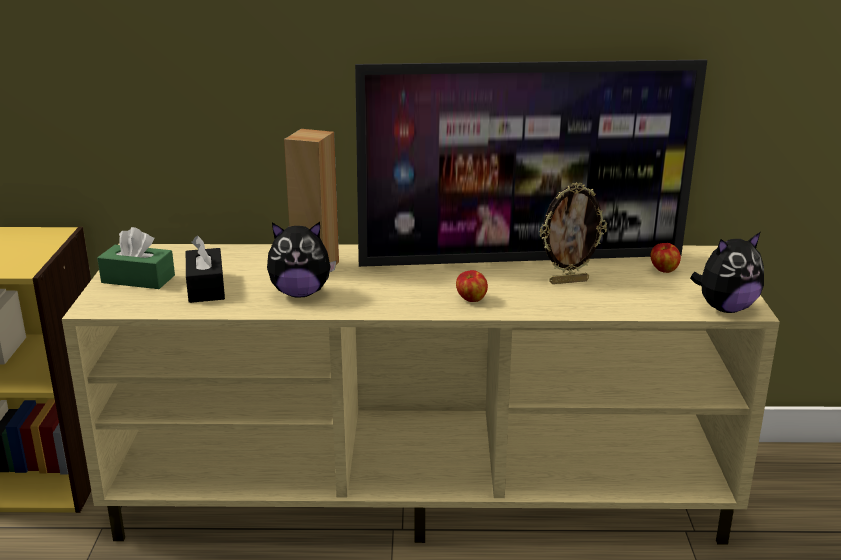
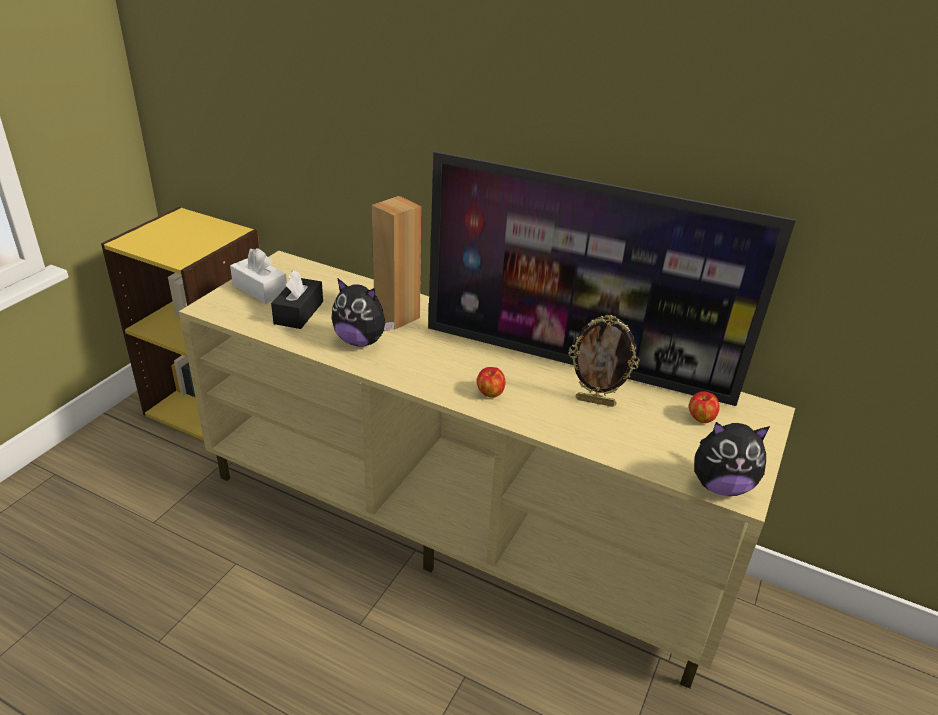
camera: 25 degrees right, 10 degrees up
green tissue box [97,227,175,289] -> white tissue box [230,248,287,304]

